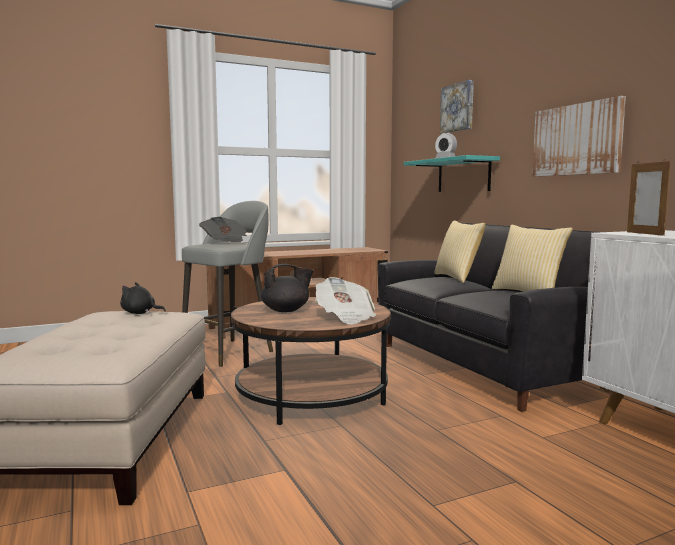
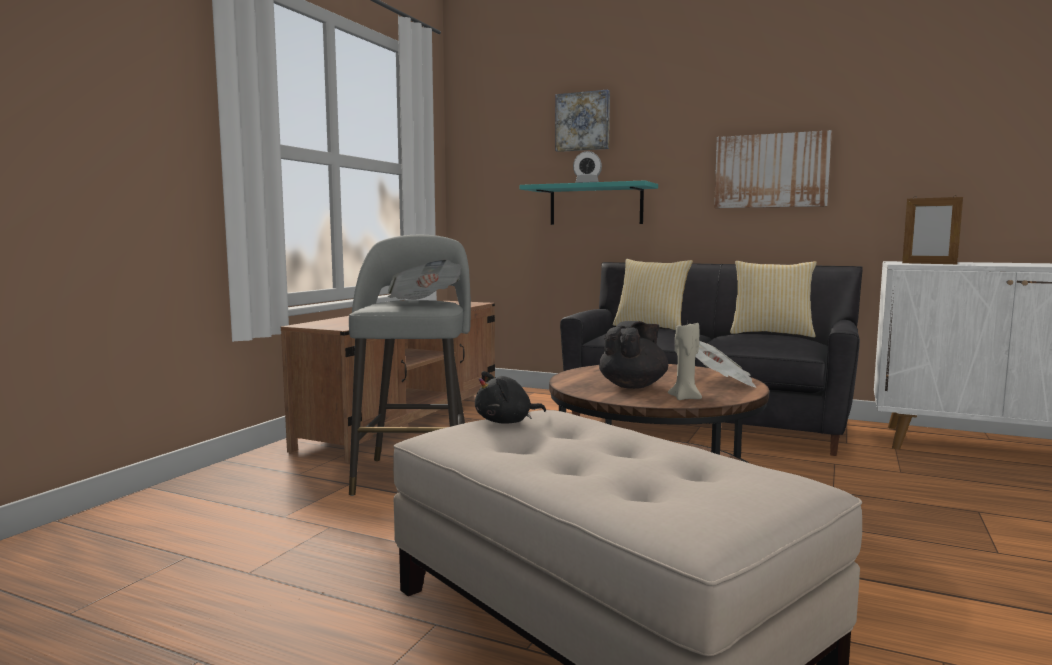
camera: 40 degrees left, 0 degrees up
none -> beige candle [668,321,702,400]

